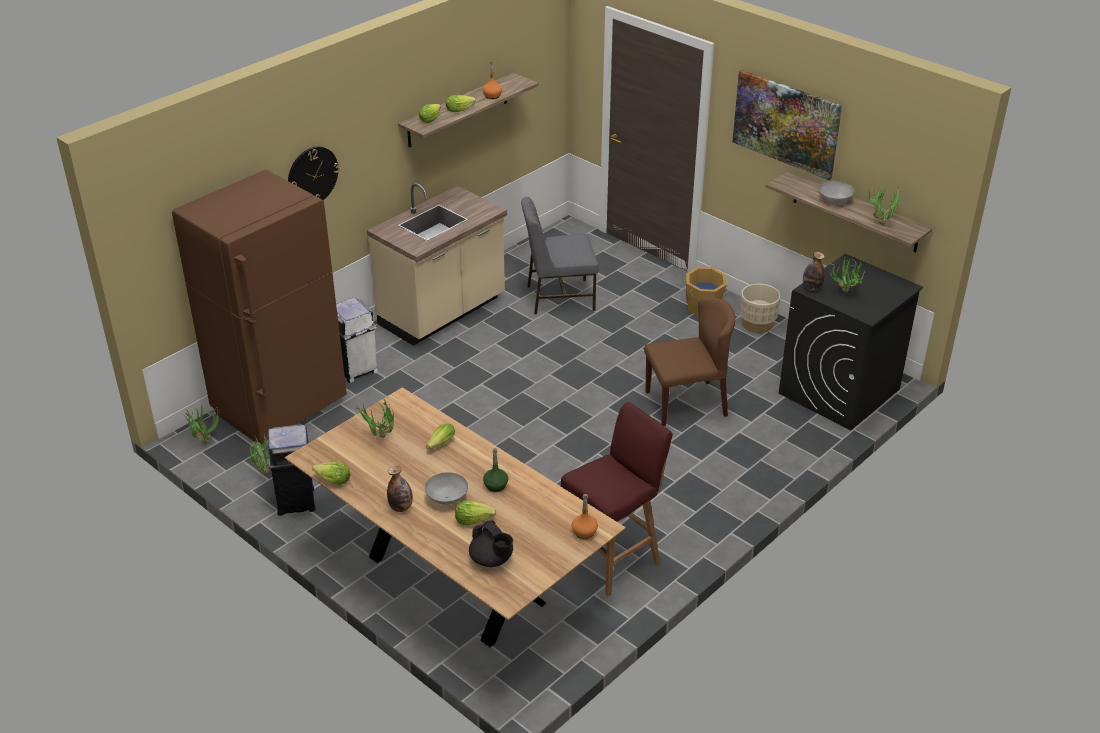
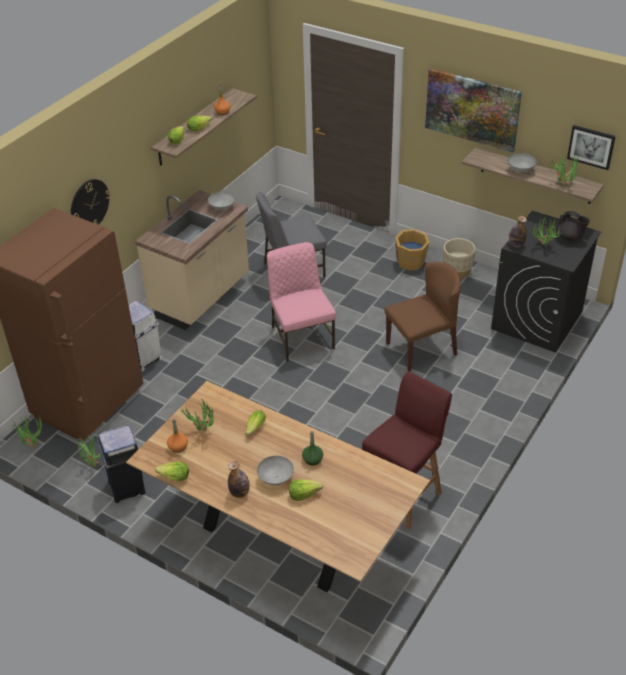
camera: 10 degrees left, 5 degrees up
black teapot [469,520,513,567] -> black teapot moved to [556,211,590,241]
orange bottle [572,494,598,539] -> orange bottle moved to [167,419,188,453]
none -> grey bowl [208,191,236,210]
none -> pink chair [267,242,336,362]
none -> picture [567,125,616,170]

